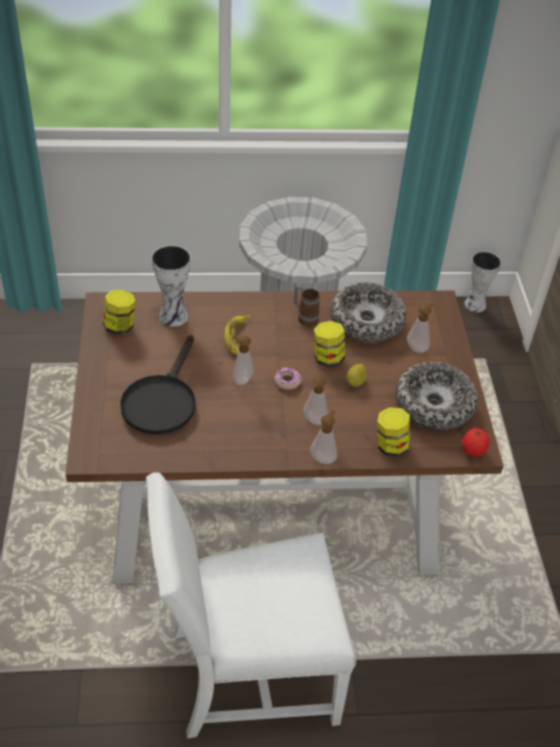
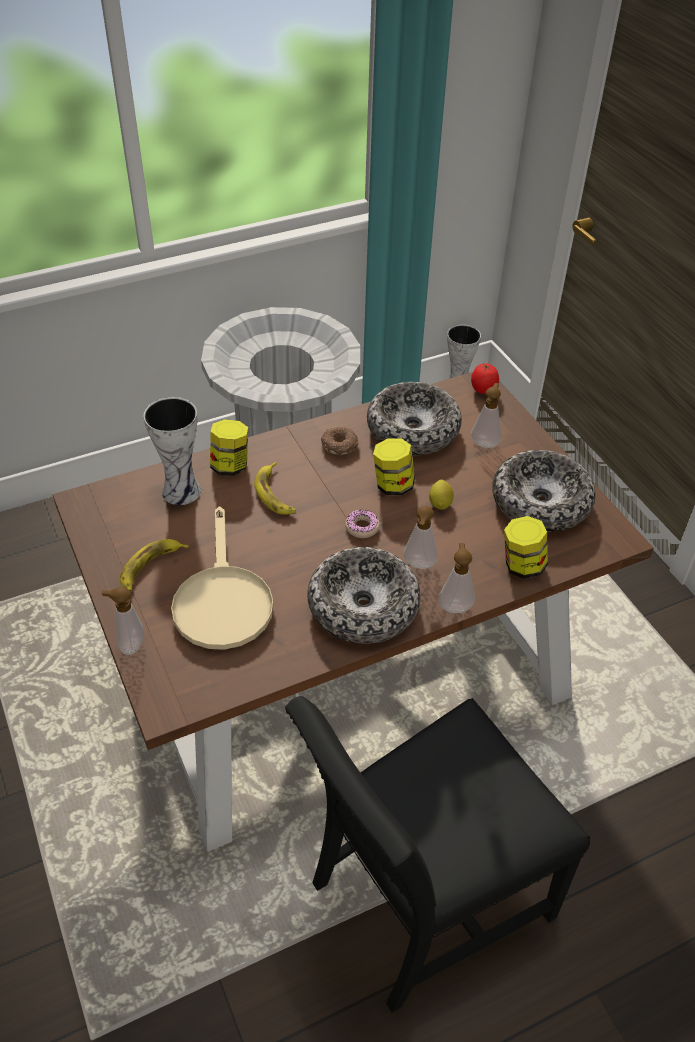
camera: 20 degrees left, 0 degrees up
jar [103,290,135,334] -> jar moved to [210,419,248,476]
black frying pan [120,335,196,435] -> beige frying pan [171,506,273,650]
white chair [146,472,356,739] -> black chair [285,696,590,1013]
soap dispenser [232,335,253,385] -> soap dispenser moved to [102,587,144,655]
mug [294,285,320,326] -> donut [321,426,359,455]
tomato [462,428,489,456] -> tomato moved to [471,363,499,394]
none -> banana [120,539,189,592]
none -> bowl [307,547,421,644]

